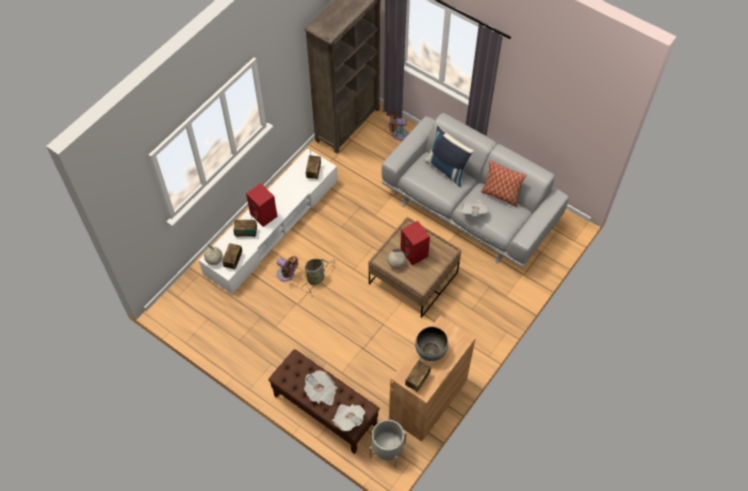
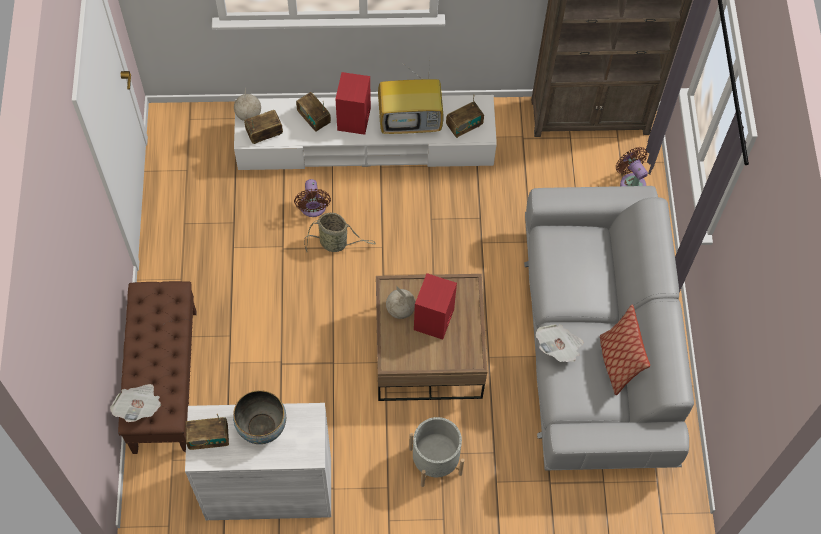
camera: 50 degrees right, 5 degrees up
newspaper [304,370,337,405] -> none
grey planter [369,420,407,468] -> grey planter moved to [409,417,464,487]
brown cabinet [389,315,476,442] -> white cabinet [185,403,331,520]
blue pillow [424,126,474,187] -> none
none -> television [378,62,443,134]

